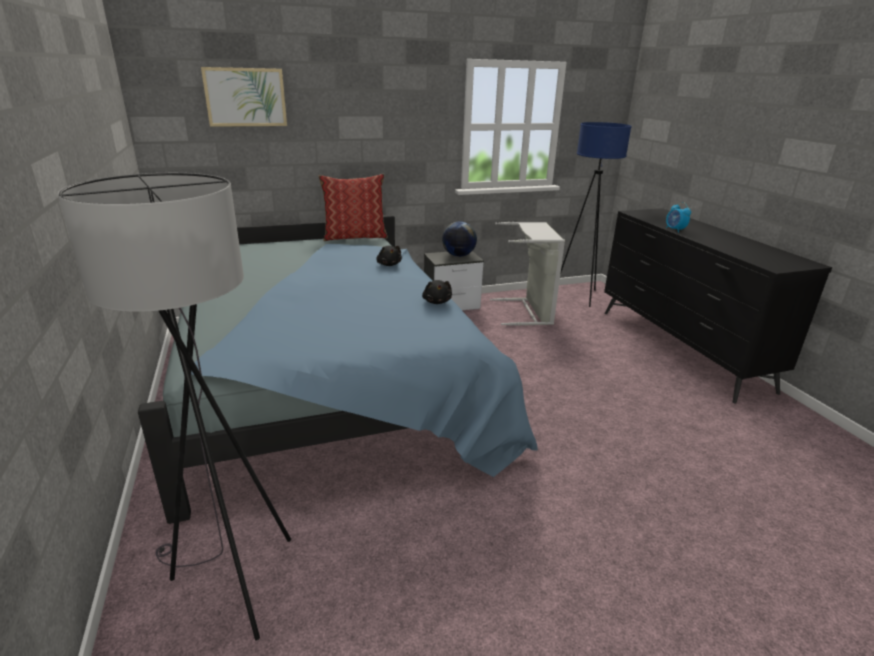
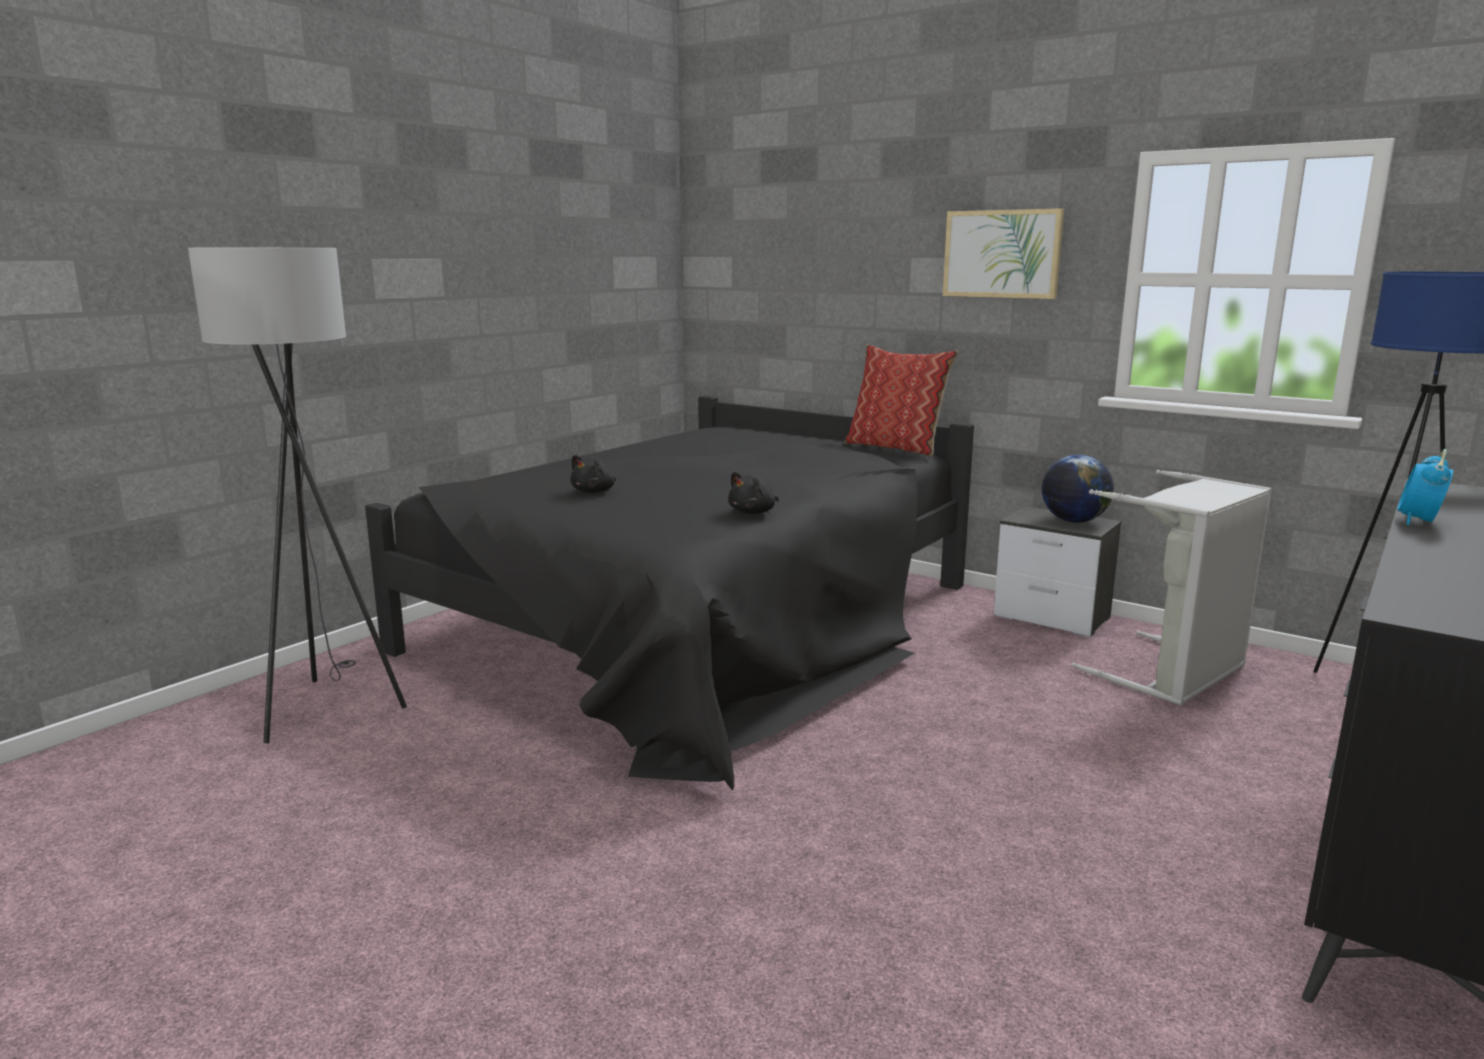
camera: 55 degrees right, 10 degrees down
blue bed [138,215,538,524] -> black bed [365,395,974,790]
picture [201,67,287,127] -> picture moved to [943,208,1064,299]
black plush toy [376,246,402,266] -> black plush toy moved to [570,455,616,493]

